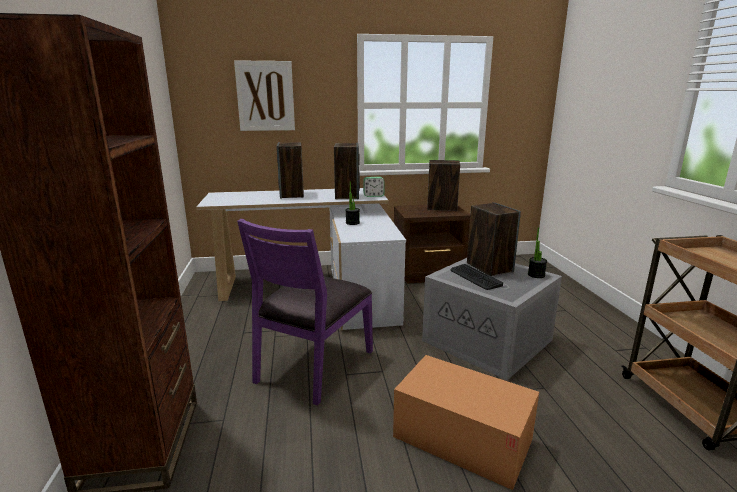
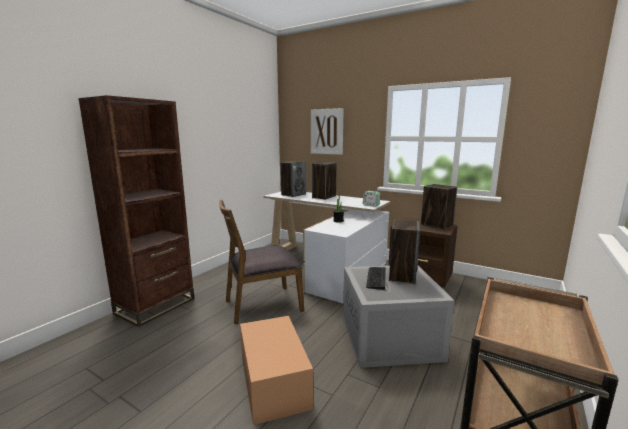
camera: 40 degrees right, 5 degrees down
purple chair [237,219,373,406] -> brown chair [219,200,304,324]
speaker [334,143,360,200] -> speaker moved to [281,161,306,197]
potted plant [528,228,547,278] -> none

